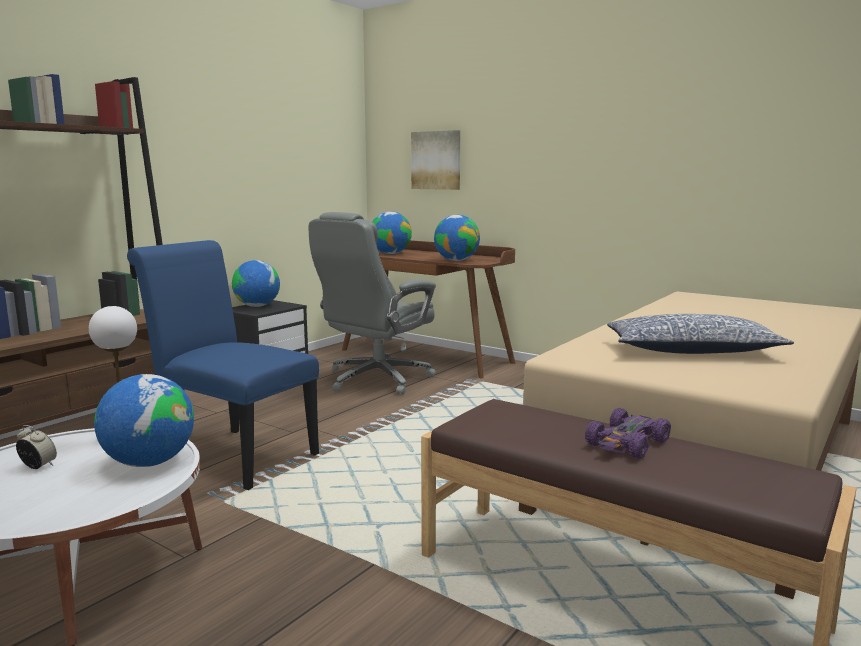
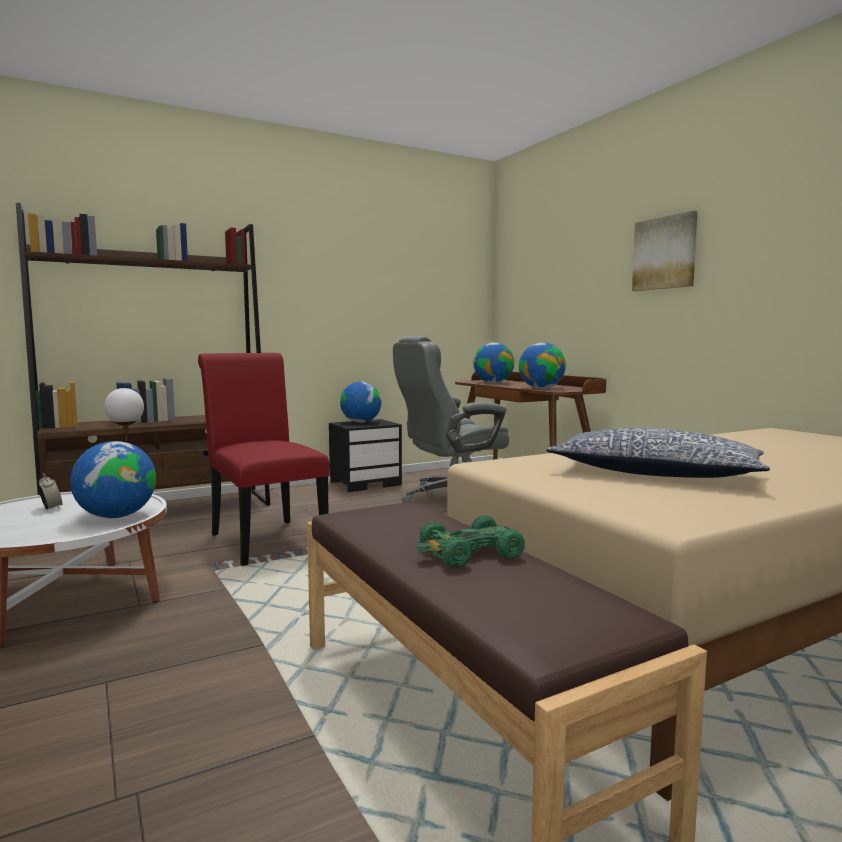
camera: 25 degrees right, 5 degrees down
blue chair [127,240,319,490] -> red chair [198,353,330,566]
picture [411,130,460,190] -> picture moved to [632,211,698,291]
purple toy car [585,408,671,459] -> green toy car [415,515,525,568]

